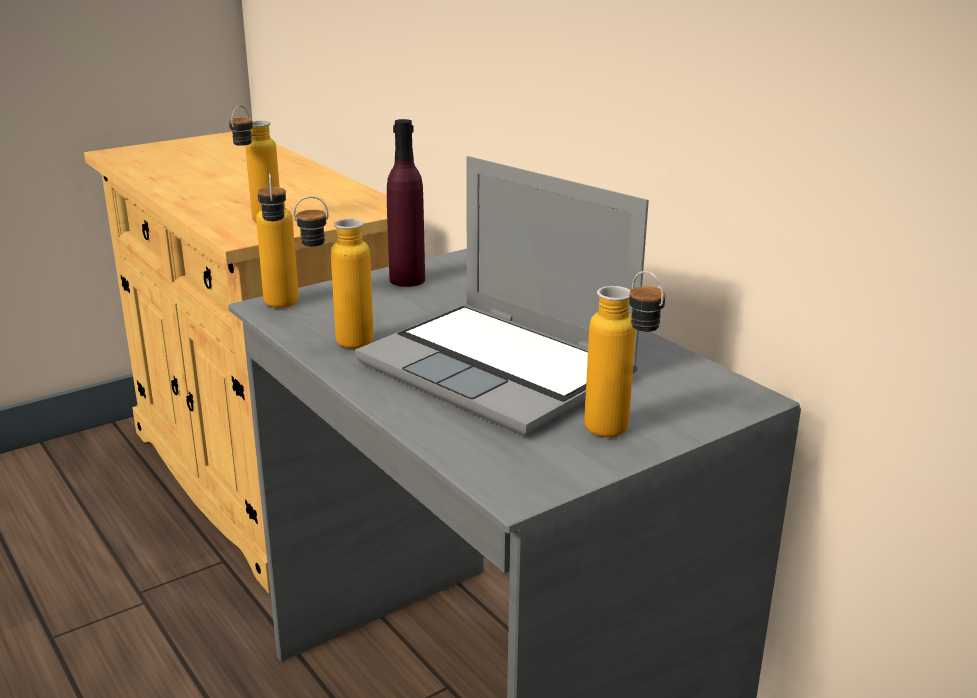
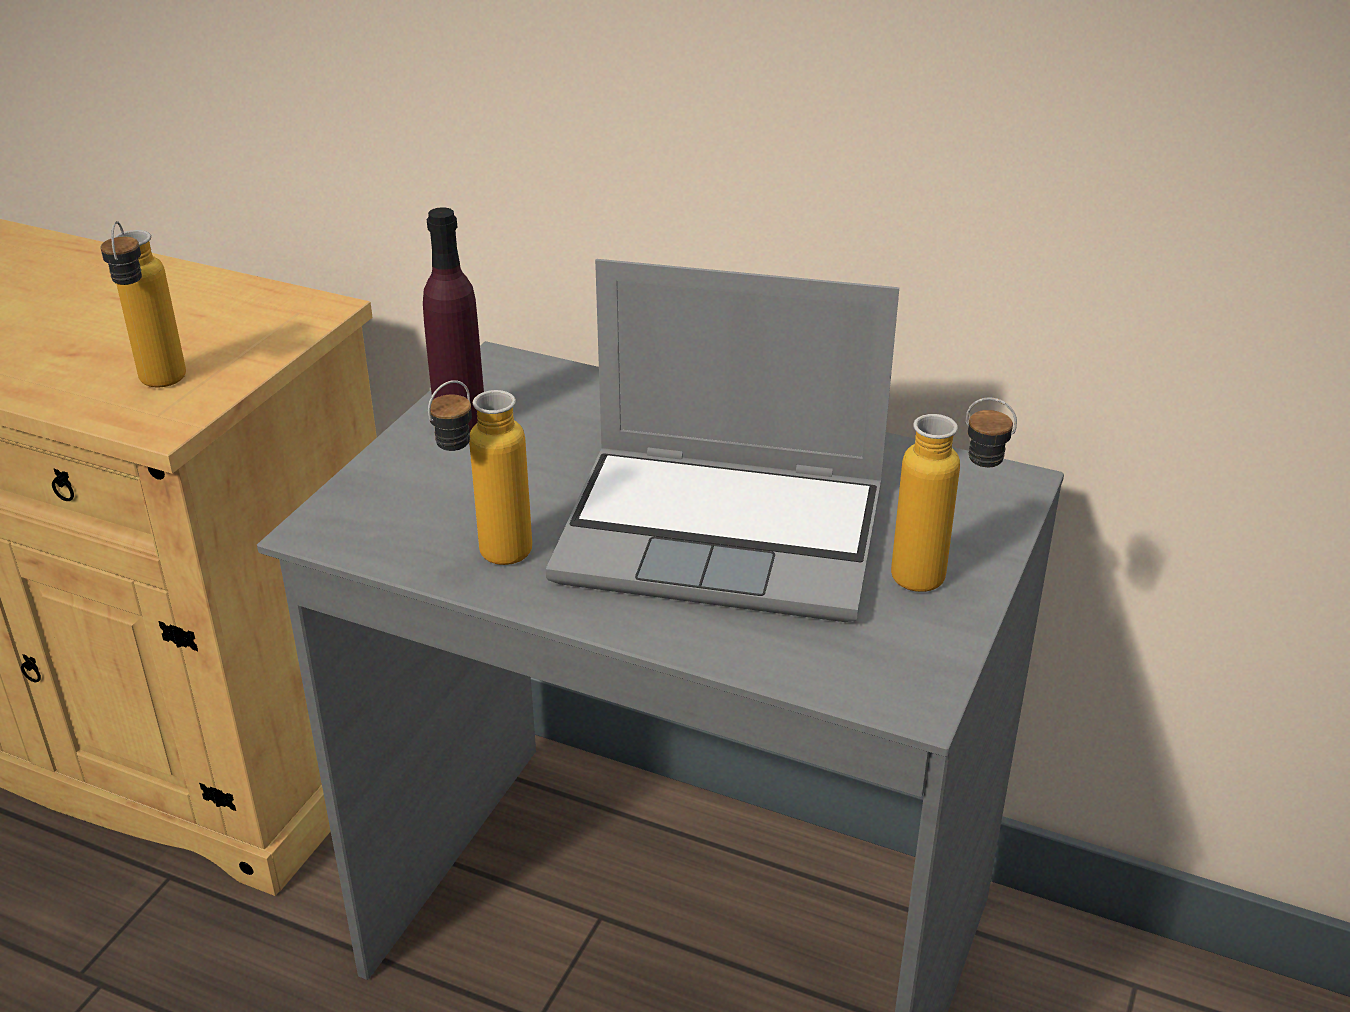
camera: 30 degrees left, 10 degrees up
bottle [256,174,299,308] -> none

